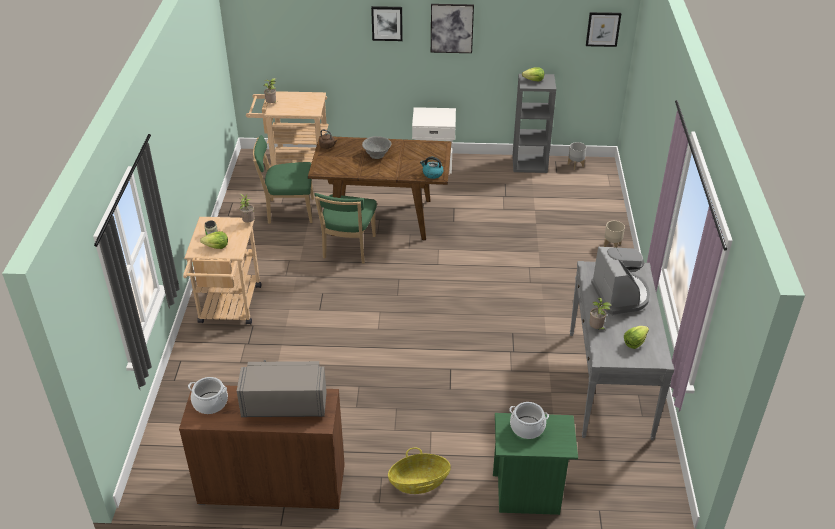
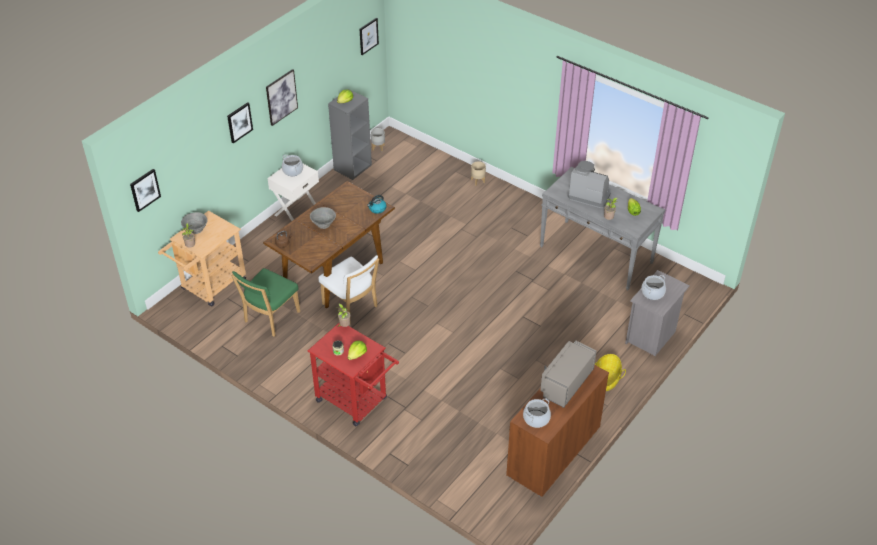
camera: 55 degrees left, 5 degrees up
beige cart [183,217,261,325] -> red cart [307,323,399,427]
green chair [315,193,377,264] -> white chair [319,255,379,324]
green nightstand [493,413,578,515] -> grey nightstand [625,270,690,356]
none -> picture [130,169,161,212]
none -> grey bowl [181,212,208,234]
none -> cooking pot [282,155,303,176]

